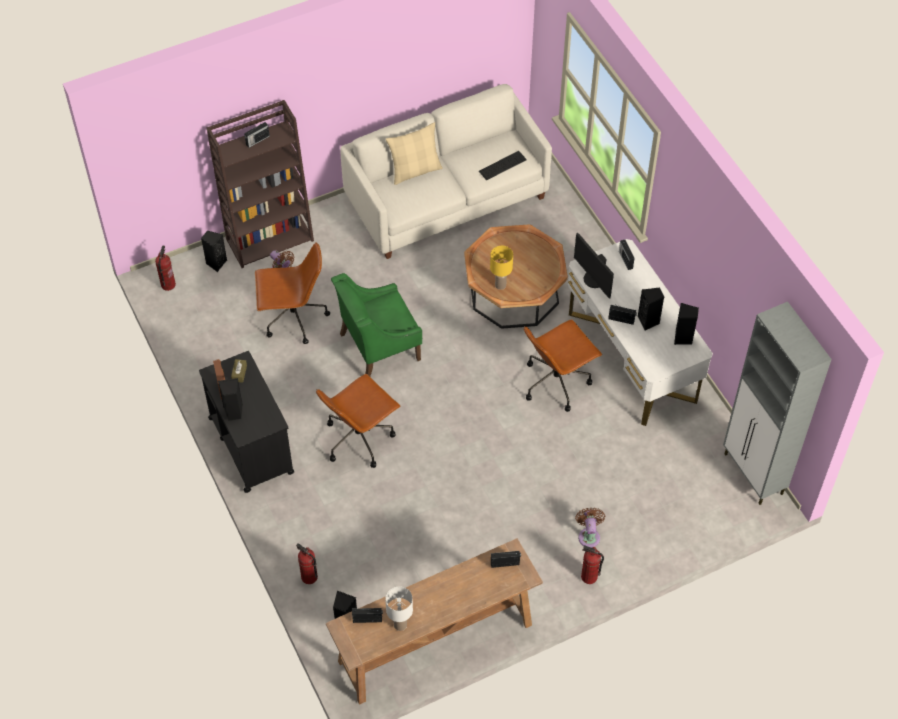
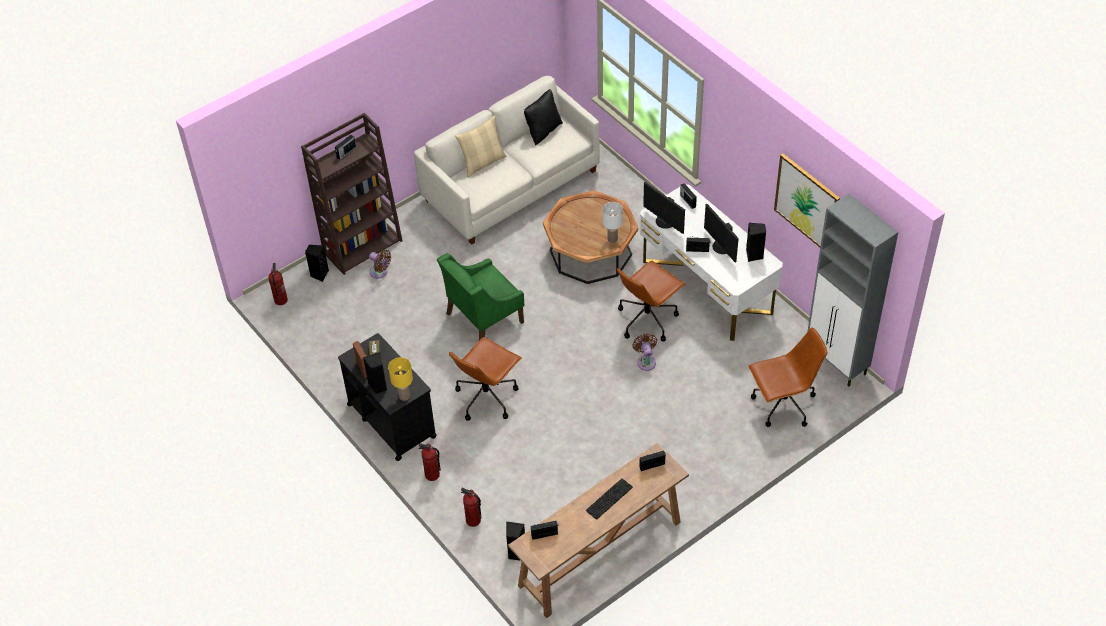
camera: 10 degrees left, 5 degrees down
brown office chair [255,242,330,344] -> brown office chair moved to [749,327,828,427]
white table lamp [385,586,413,631] -> white table lamp moved to [603,202,623,243]
keyboard [479,151,527,180] -> keyboard moved to [586,478,633,520]
yellow table lamp [490,246,513,290] -> yellow table lamp moved to [388,357,413,401]
brown fan [575,508,605,548] -> brown fan moved to [632,334,657,371]
fire extinguisher [581,545,604,584] -> fire extinguisher moved to [419,443,441,481]
black speaker [638,287,664,331] -> monitor [704,204,739,263]
none -> black pillow [524,89,563,145]
none -> picture [774,153,840,247]

